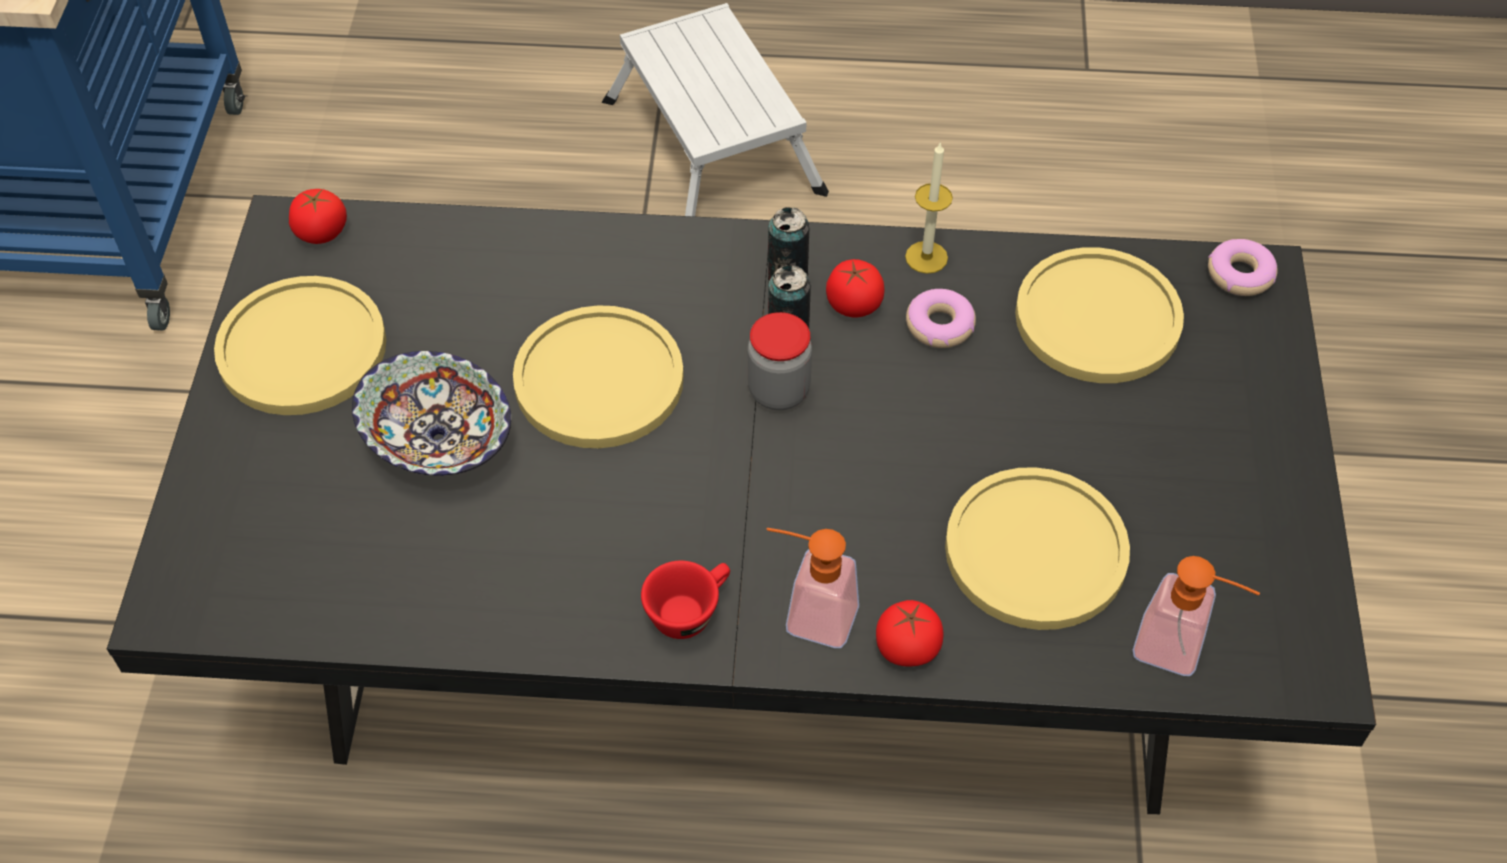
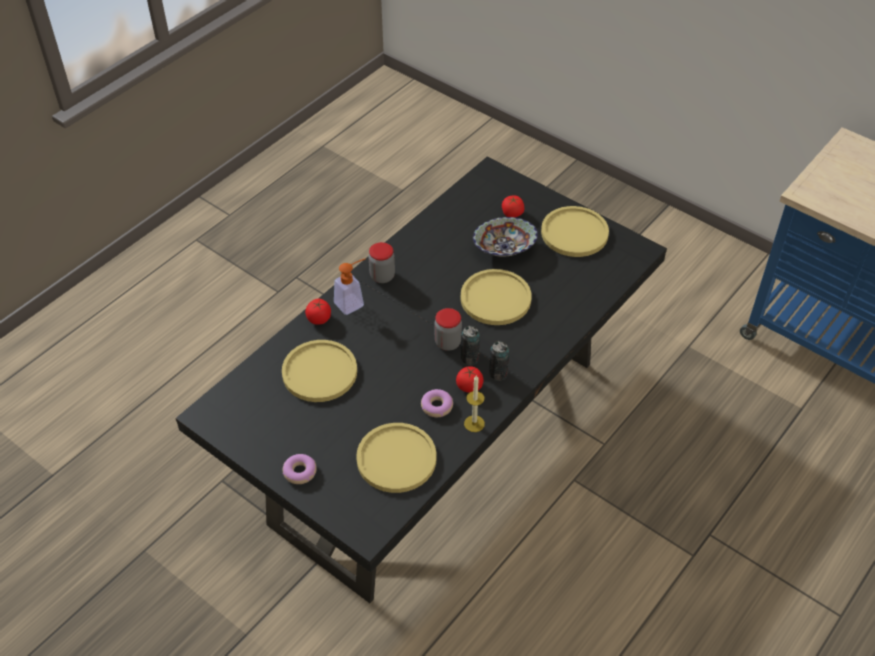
camera: 125 degrees right, 5 degrees down
tomato [289,189,347,244] -> tomato moved to [502,195,524,217]
white step ladder [602,3,829,217] -> none
red cup [641,561,730,639] -> jar [369,242,395,283]
soap dispenser [1133,556,1260,676] -> none
donut [1208,239,1278,296] -> donut moved to [282,454,317,484]

